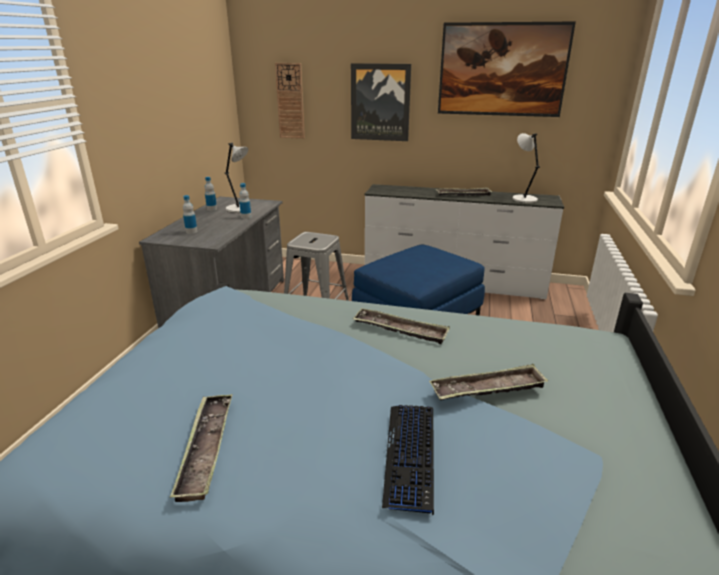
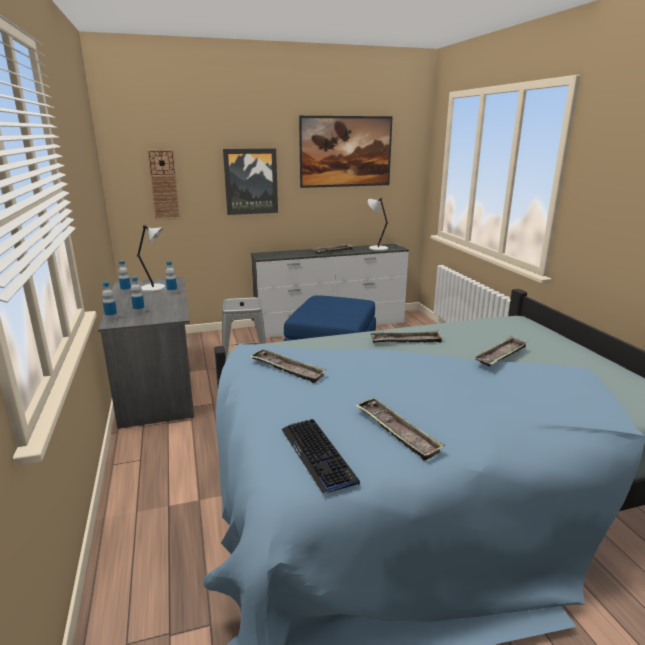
camera: 30 degrees left, 5 degrees down
keyboard [382,405,434,515] -> keyboard moved to [282,419,360,493]
none -> bottle [102,282,118,321]
none -> tray [250,349,327,383]

